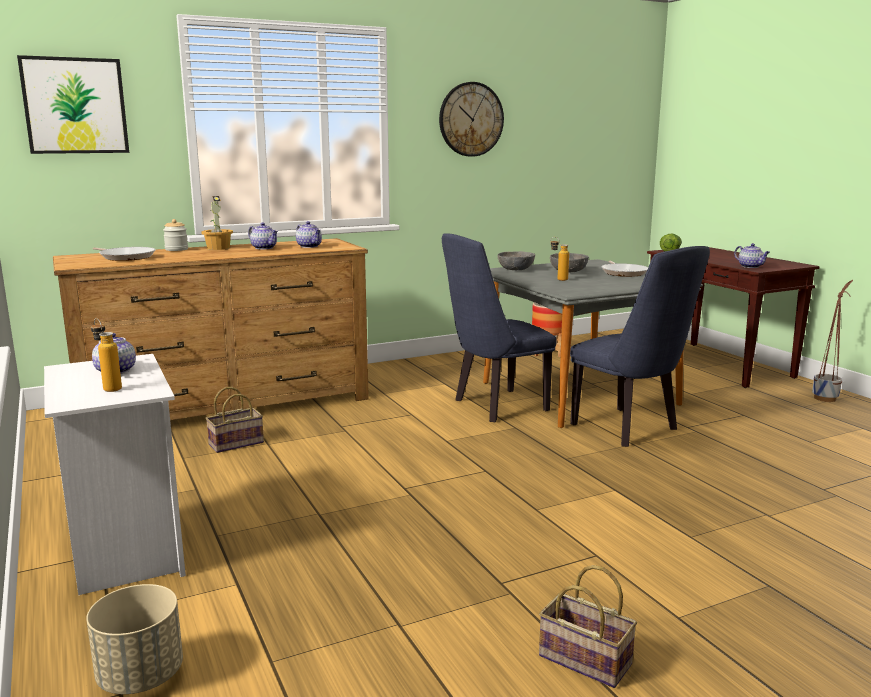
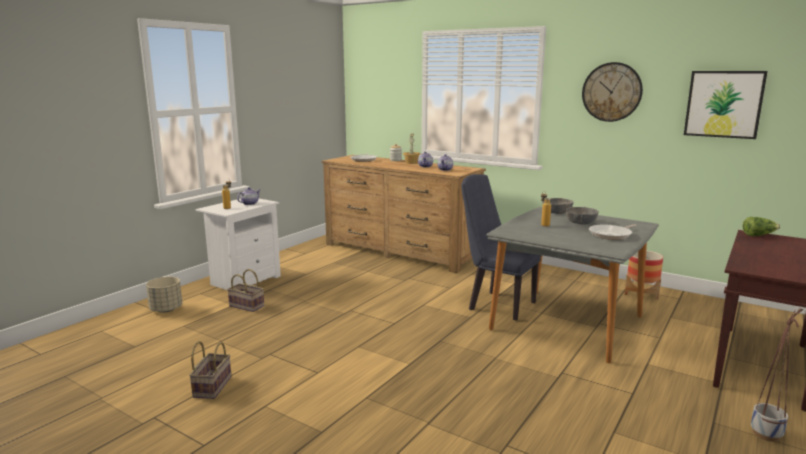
camera: 60 degrees right, 0 degrees up
picture [17,55,129,154] -> picture moved to [684,71,768,139]
basket [205,387,264,453] -> basket moved to [227,269,264,312]
blue chair [570,246,710,447] -> none
teapot [734,243,770,268] -> none

